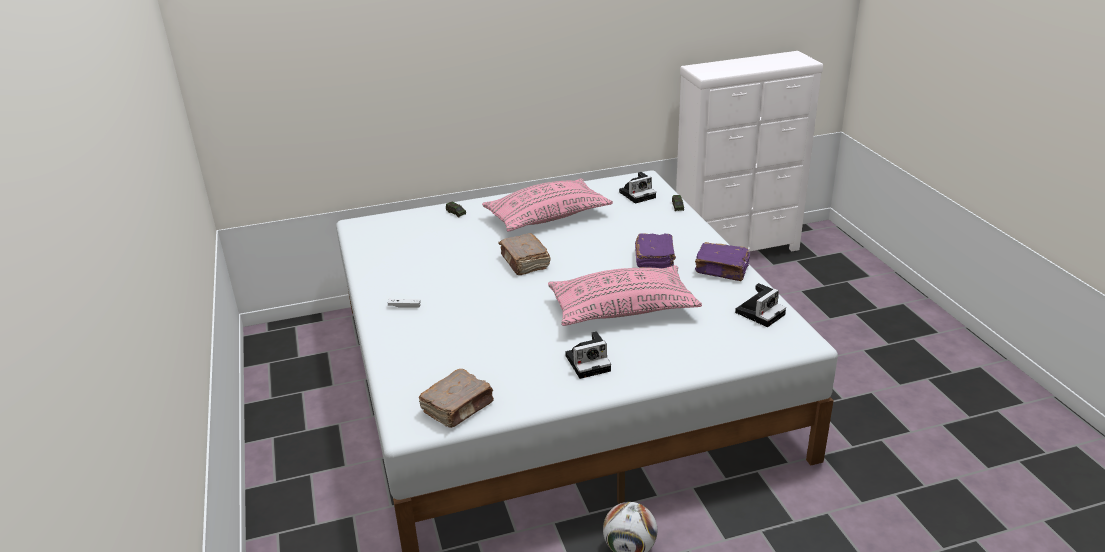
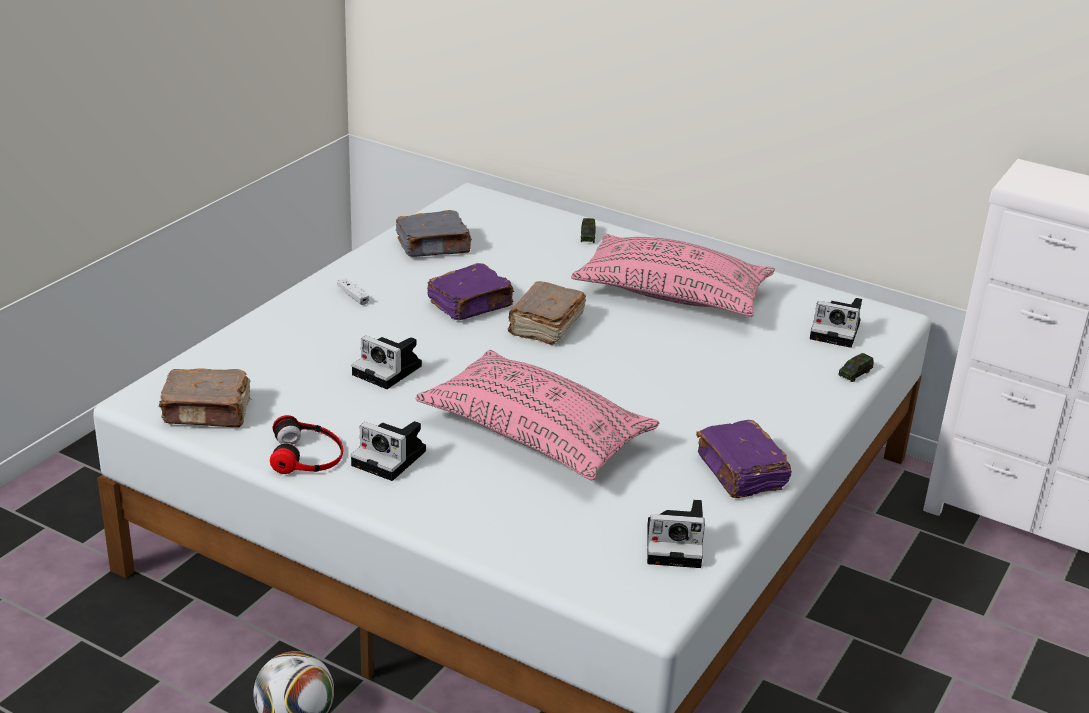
camera: 45 degrees right, 0 degrees up
purple book [635,233,676,268] -> purple book moved to [427,263,514,320]
none -> headphones [270,415,343,474]
none -> camera [352,335,422,389]
none -> grey book [396,210,472,257]

